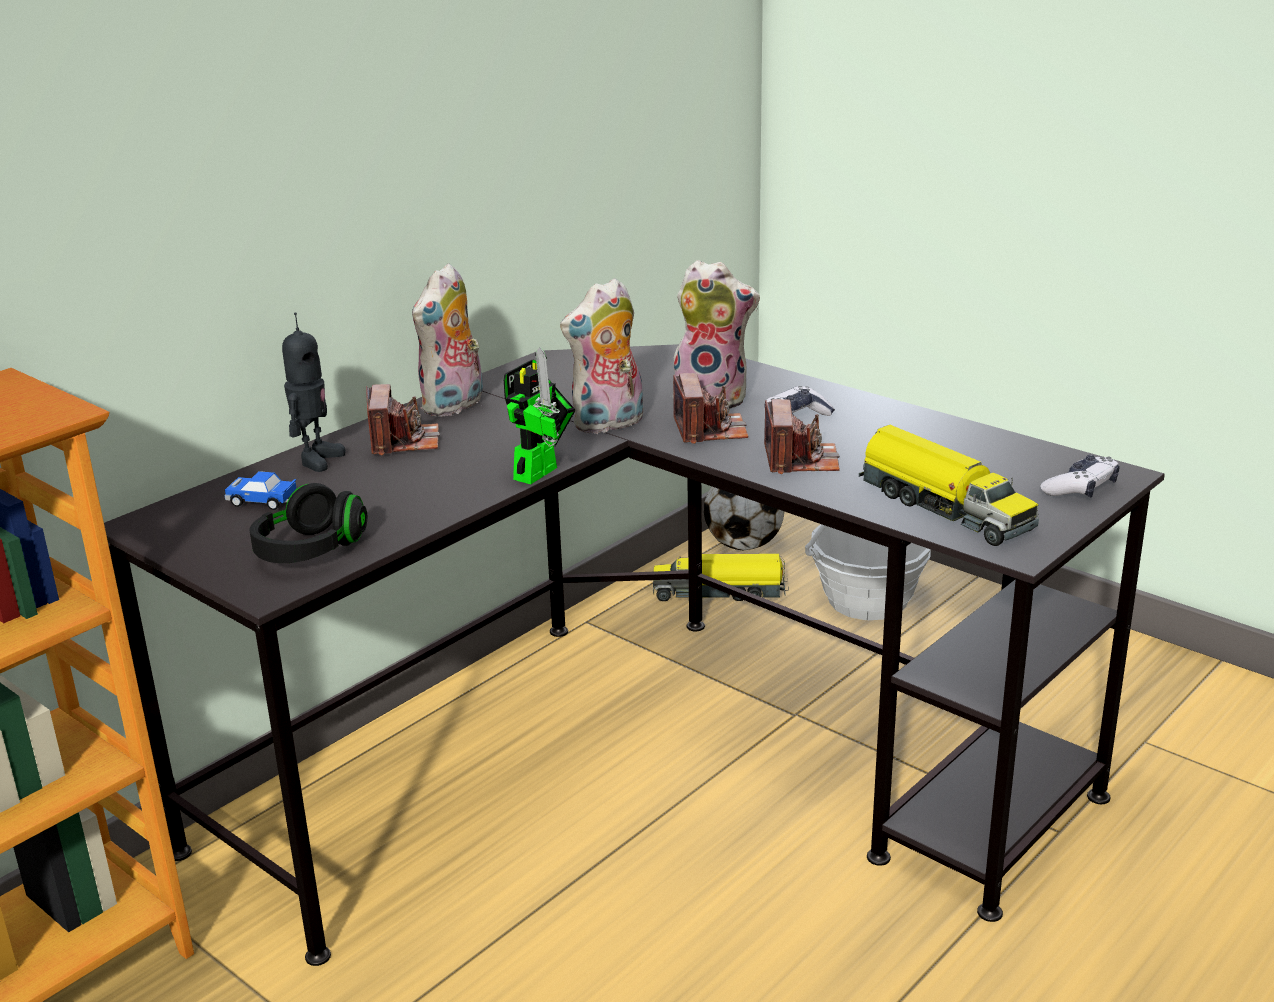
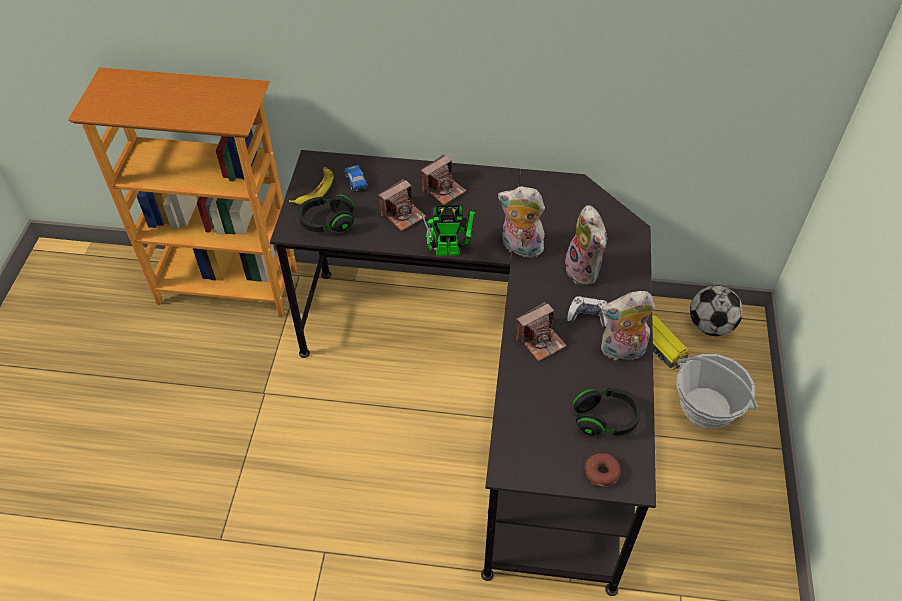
camera: 55 degrees right, 25 degrees up
toy robot [282,313,346,472] -> none
plush toy [412,263,483,417] -> plush toy moved to [601,291,655,360]
camera [673,373,748,444] -> camera moved to [378,179,426,231]
toy truck [859,425,1039,546] -> none
game controller [1040,455,1120,498] -> donut [585,453,621,486]
none -> banana [289,167,334,205]
none -> black headphones [573,388,641,436]

